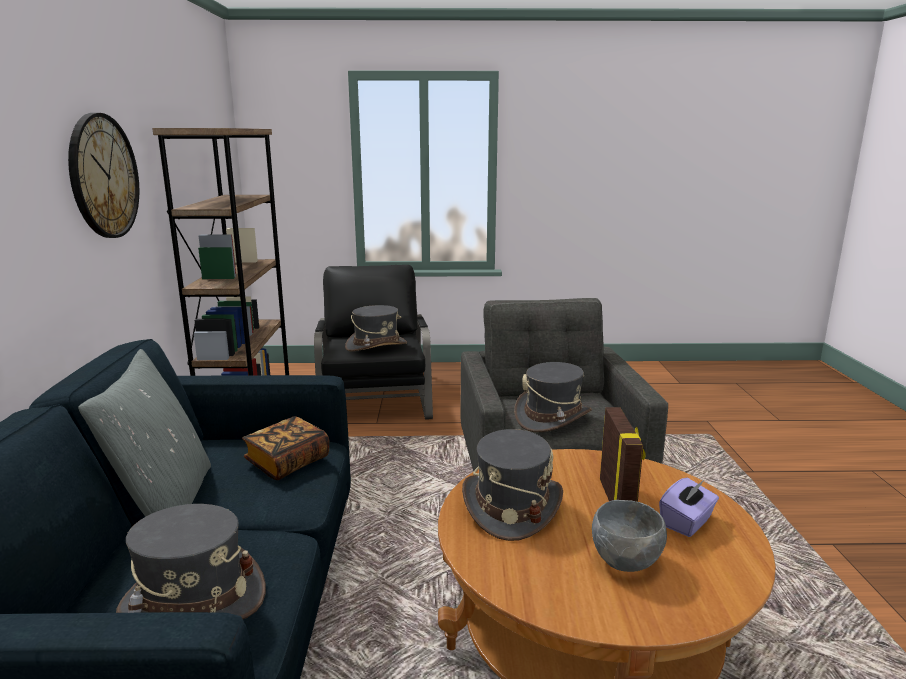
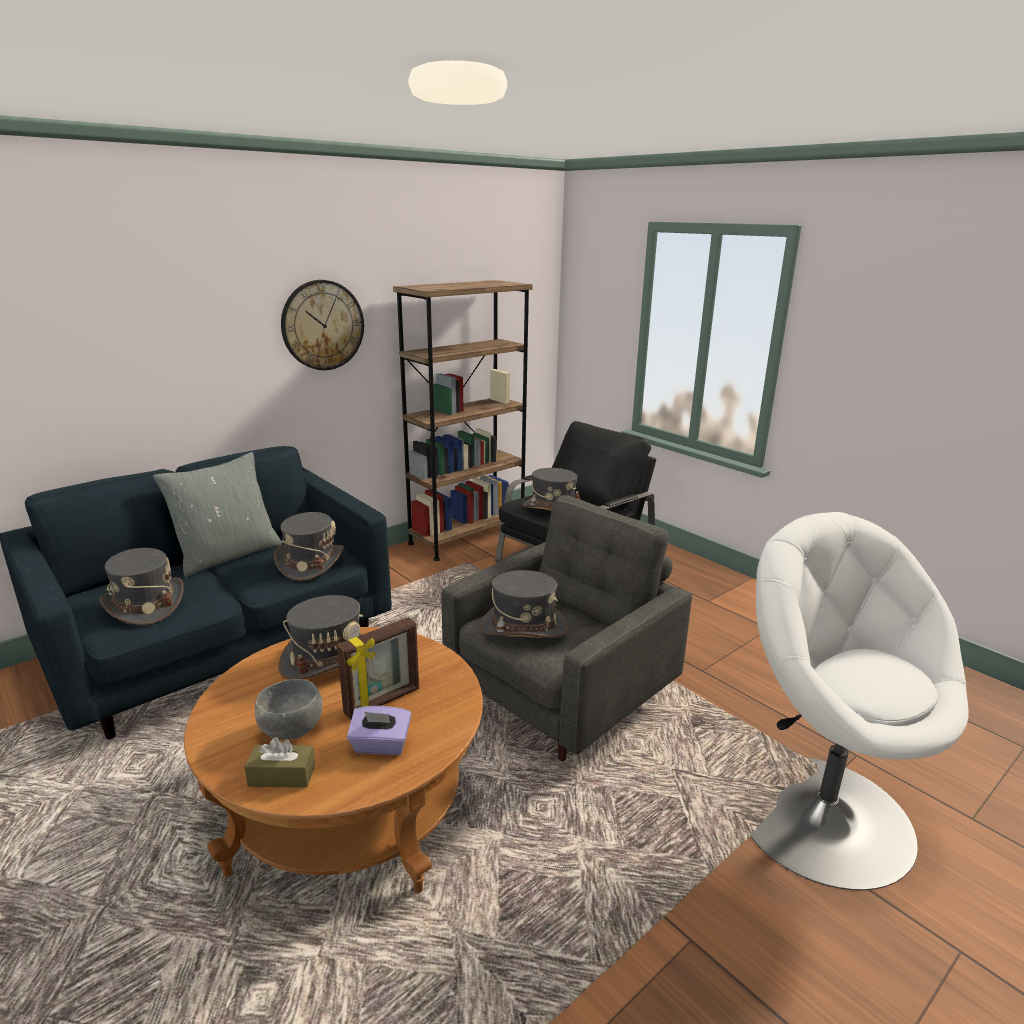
camera: 50 degrees right, 5 degrees up
book [242,416,329,480] -> grey hat [274,512,344,581]
none -> brown tissue box [244,737,315,788]
none -> white armchair [750,512,969,890]

